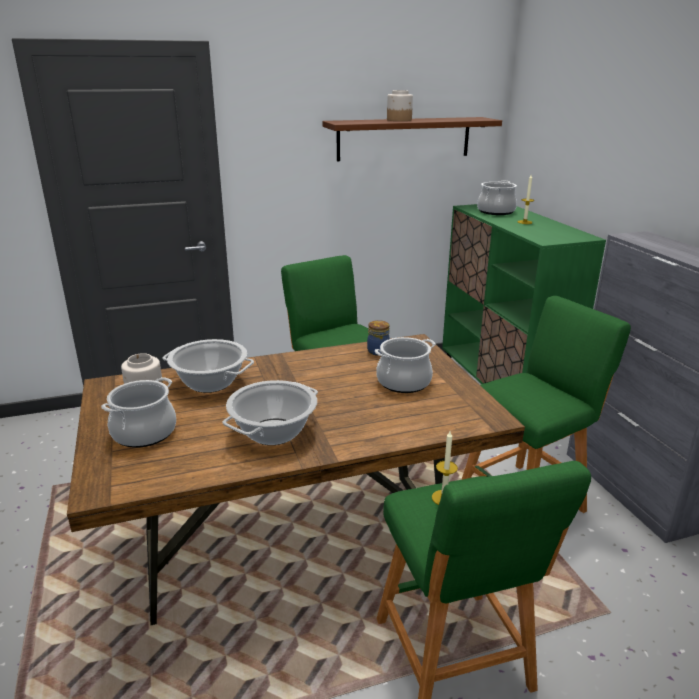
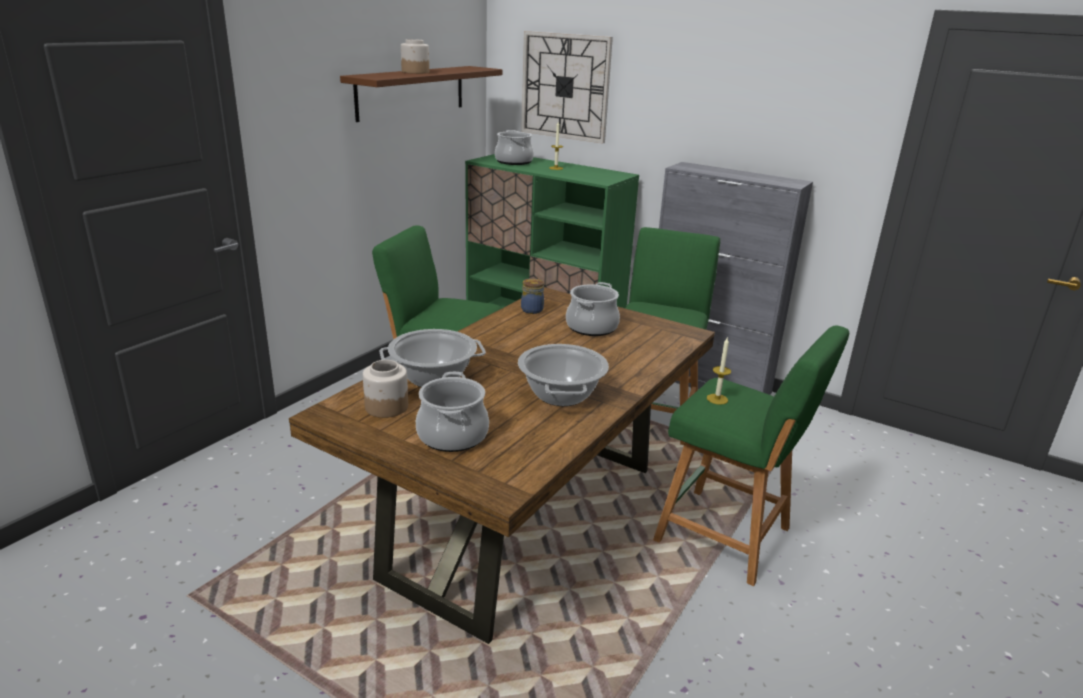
camera: 40 degrees left, 0 degrees up
none -> wall clock [521,31,613,144]

